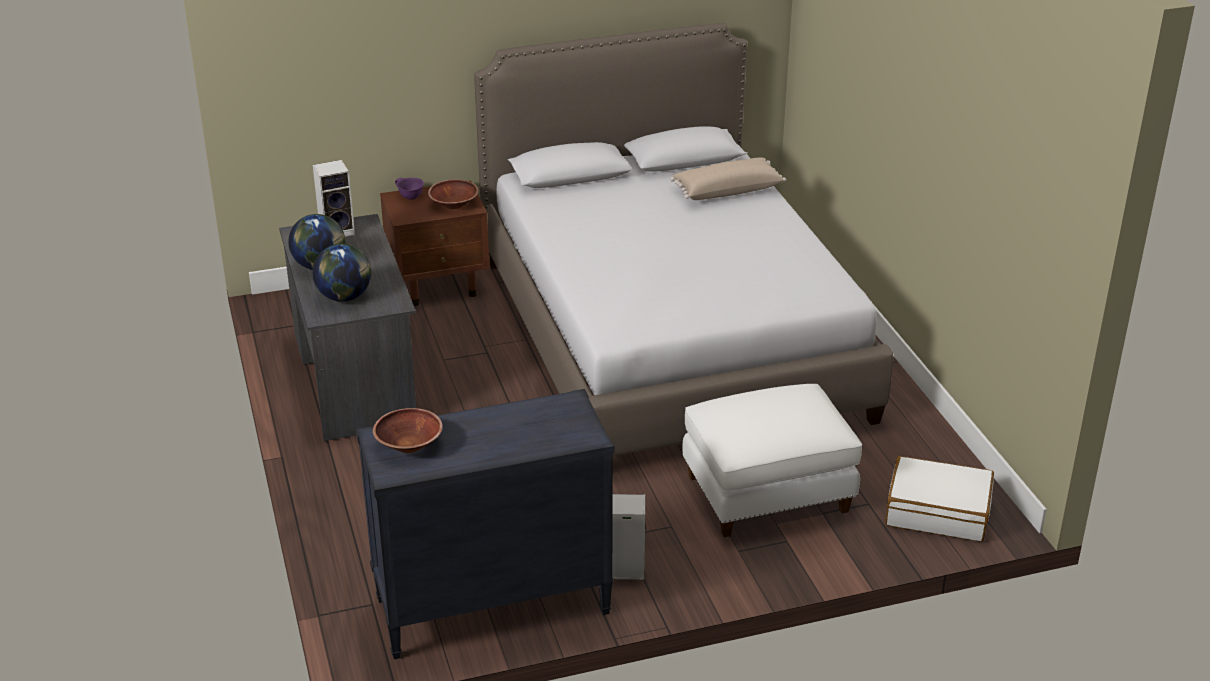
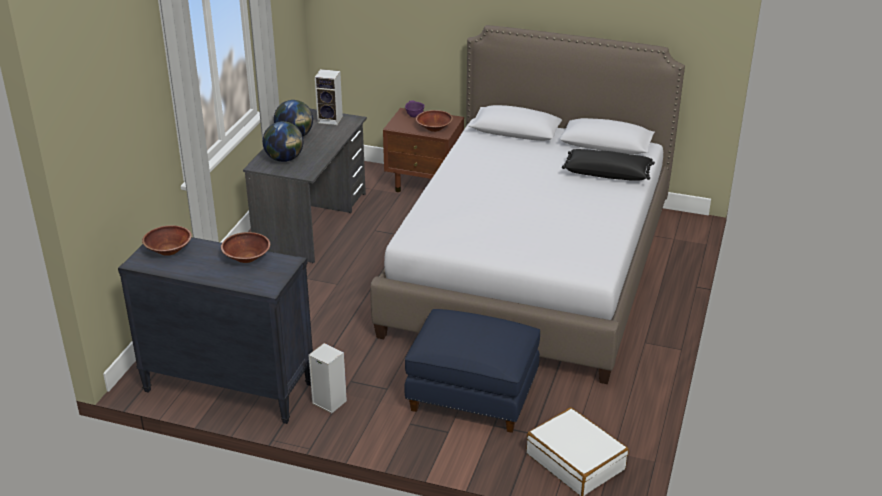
camera: 35 degrees right, 0 degrees up
beige pillow [670,158,786,200] -> black pillow [562,149,655,181]
white ottoman [682,384,862,537] -> blue ottoman [404,309,540,433]
none -> brown bowl [221,232,270,263]

